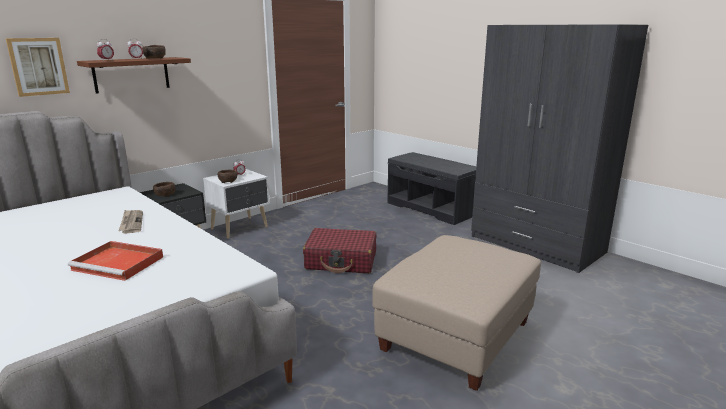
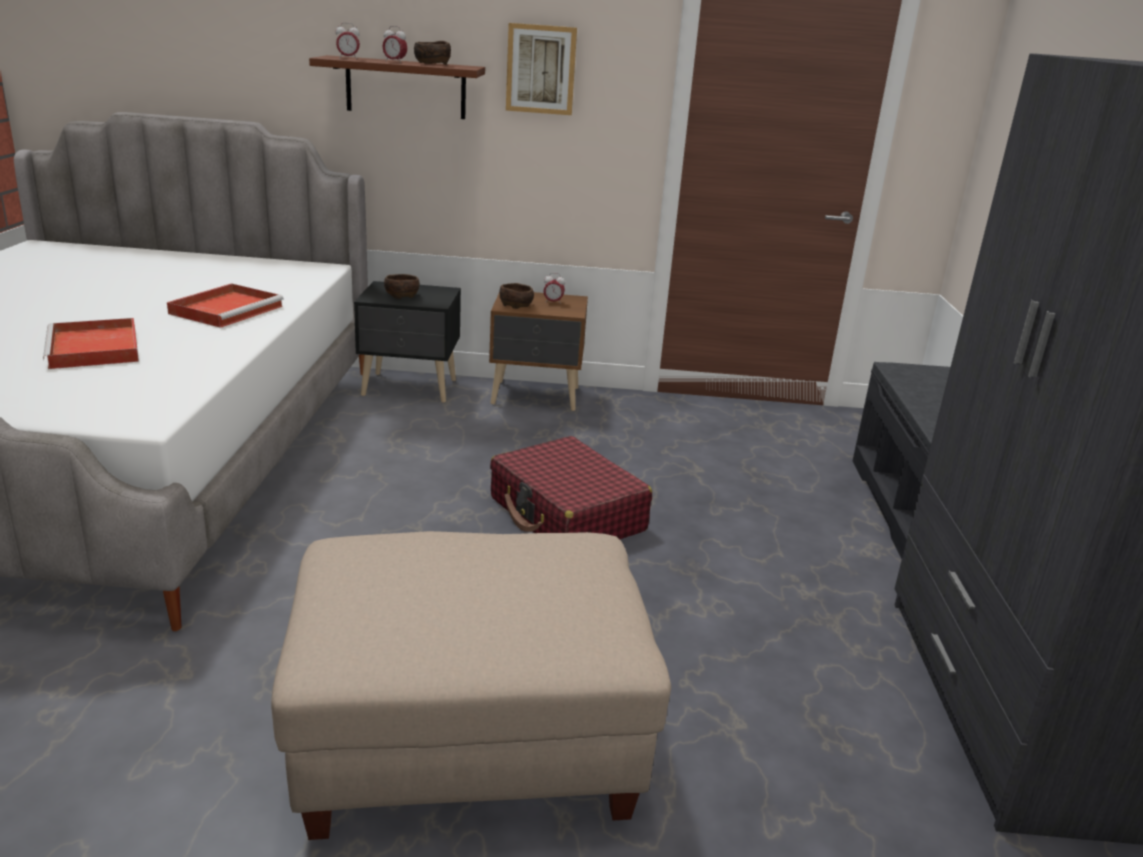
camera: 45 degrees right, 5 degrees up
picture [6,38,70,97] -> picture moved to [506,23,577,115]
newspaper [118,210,143,233] -> red tray [167,283,284,328]
white nightstand [203,169,270,239] -> brown nightstand [489,292,588,411]

